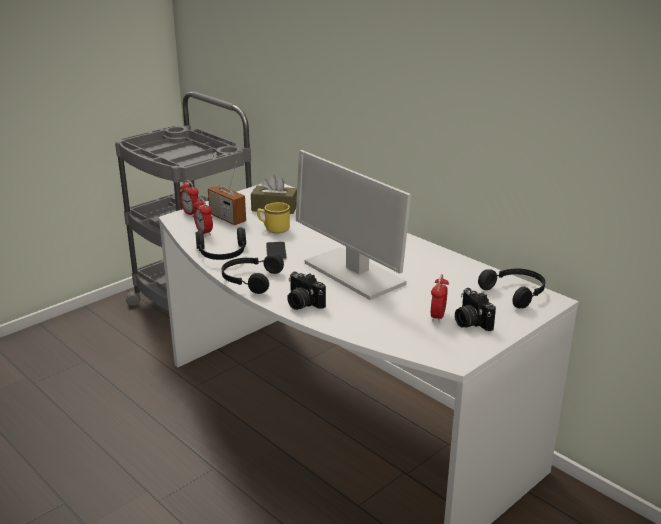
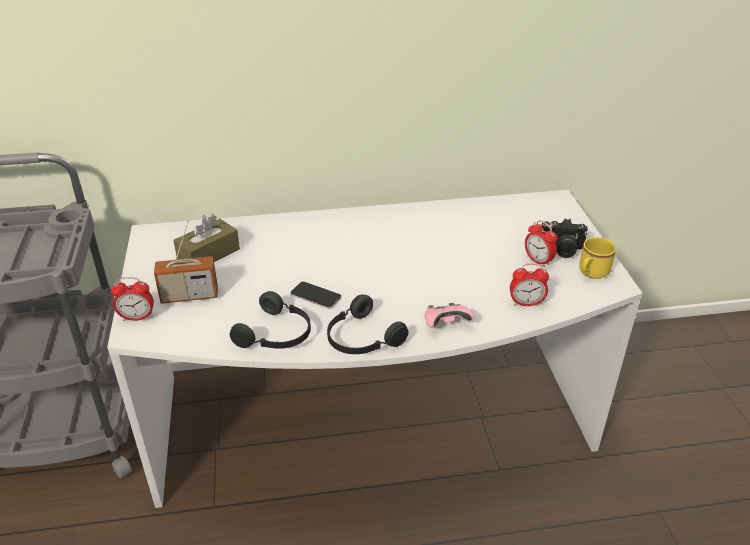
camera: 55 degrees left, 10 degrees up
alarm clock [193,197,213,236] -> alarm clock moved to [510,263,549,306]
yellow mug [257,202,290,234] -> yellow mug moved to [579,237,616,279]
camera [287,272,326,310] -> pink game controller [425,303,474,328]
monitor [296,150,411,300] -> none
black headphones [478,269,545,308] -> none

